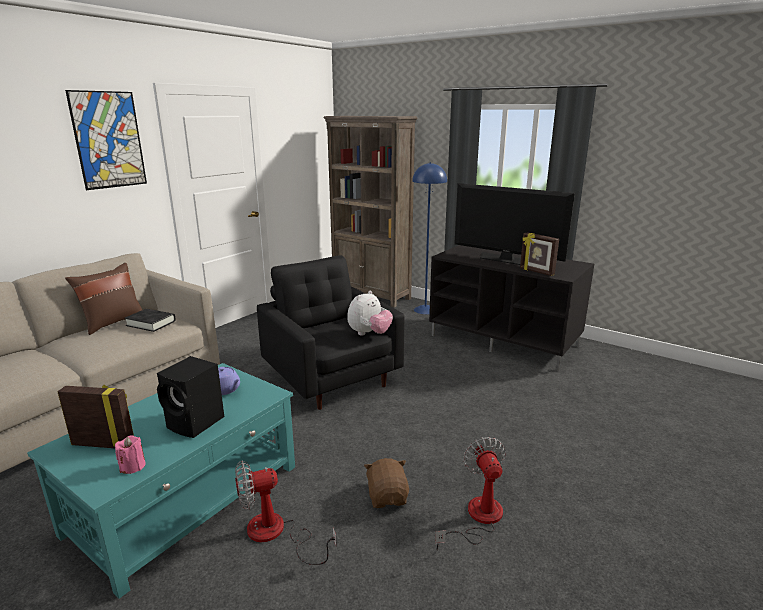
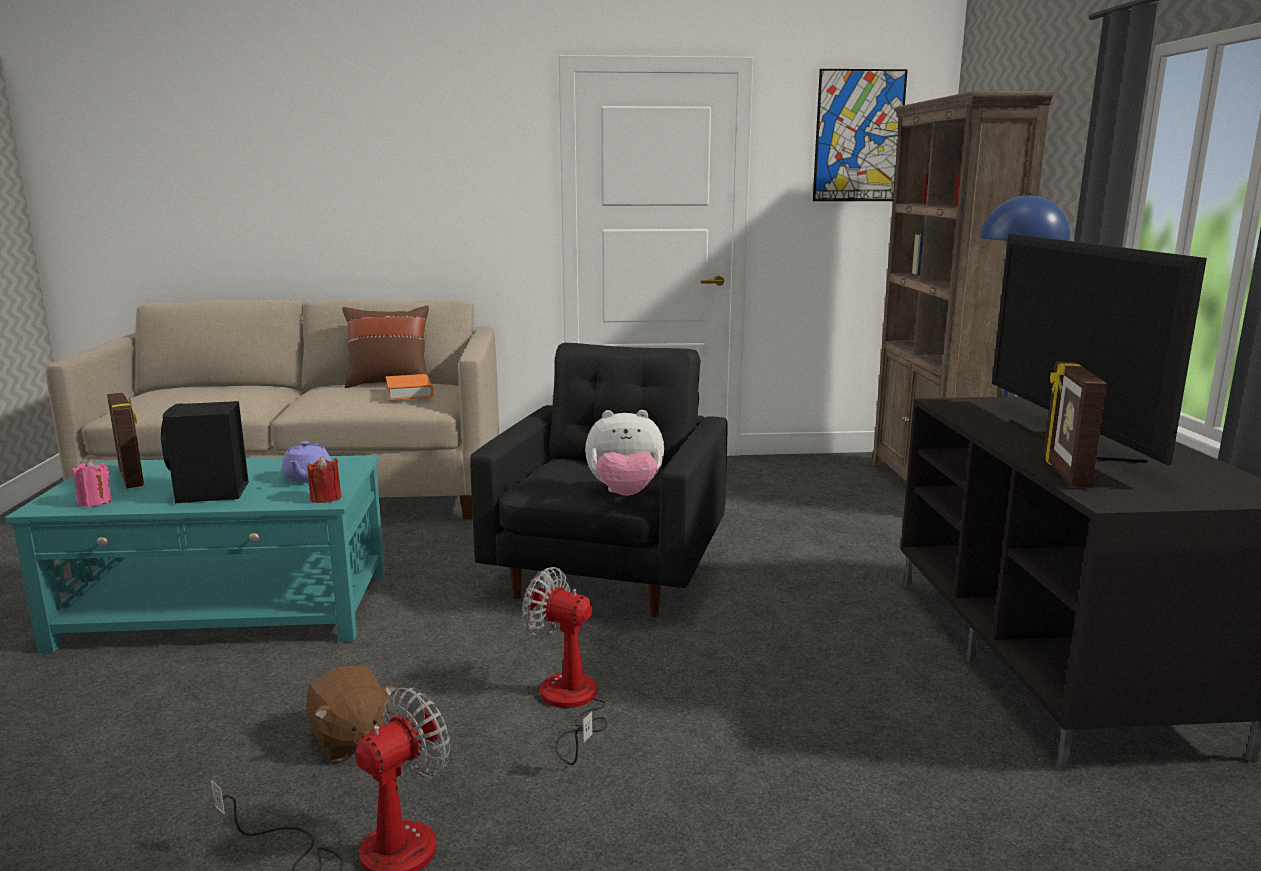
camera: 50 degrees right, 5 degrees down
picture [65,90,147,190] -> picture moved to [813,69,908,201]
black book [125,309,176,332] -> orange book [386,374,434,401]
fan [235,461,337,565] -> fan moved to [522,567,607,765]
brown plush toy [364,458,409,508] -> brown plush toy turned 105 degrees clockwise [306,666,396,761]
none -> red candle [307,456,342,503]

